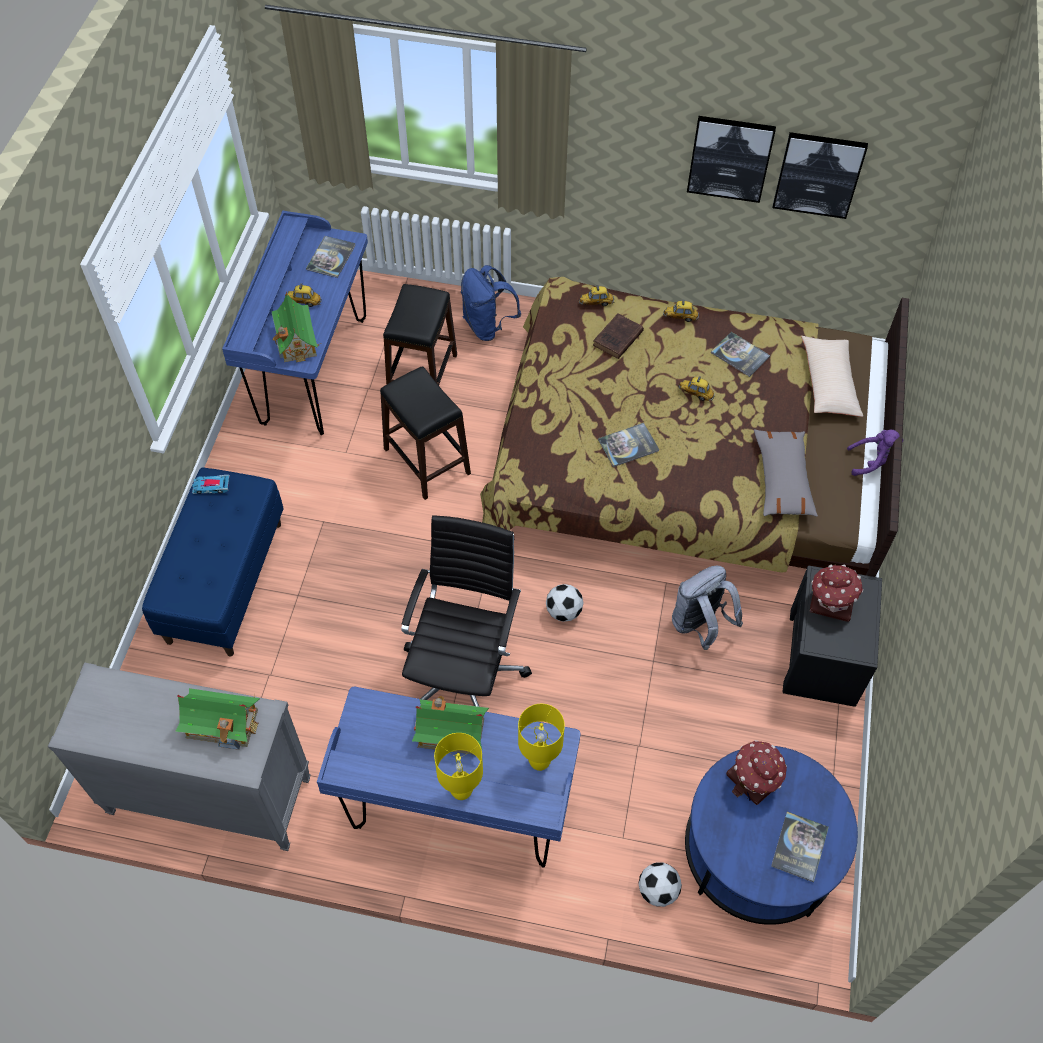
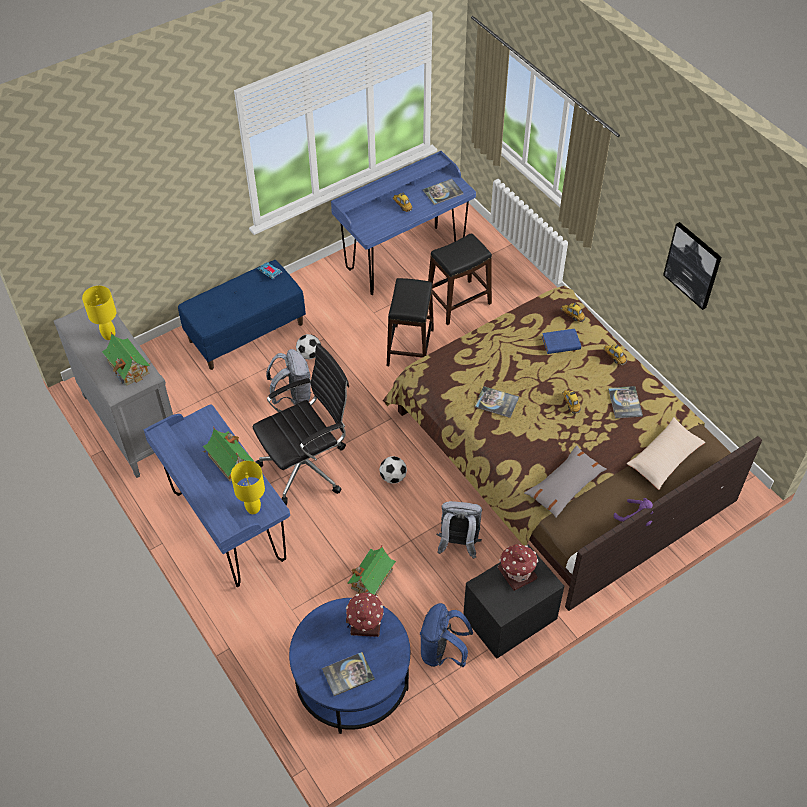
camera: 45 degrees right, 5 degrees down
toy house [272,292,319,363] -> toy house moved to [347,545,396,596]
yellow table lamp [434,733,483,800] -> yellow table lamp moved to [82,286,116,340]
blue backpack [461,265,521,341] -> blue backpack moved to [420,603,473,667]
brown book [593,313,644,359] -> blue book [542,329,581,354]
football [639,862,682,907] -> football moved to [296,334,321,359]
picture [772,132,868,219] -> none
none -> grey backpack [266,349,312,405]

